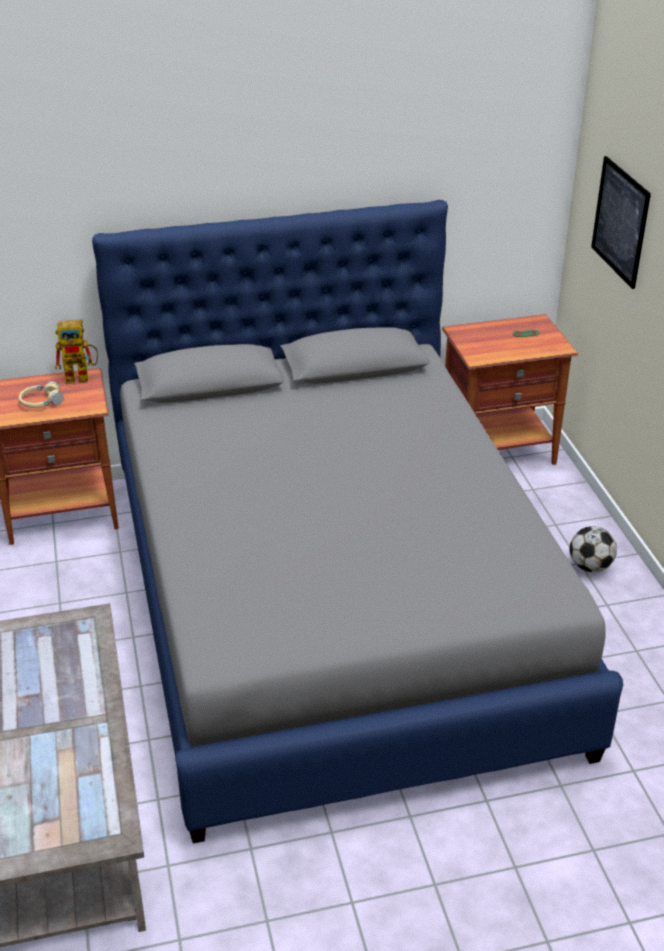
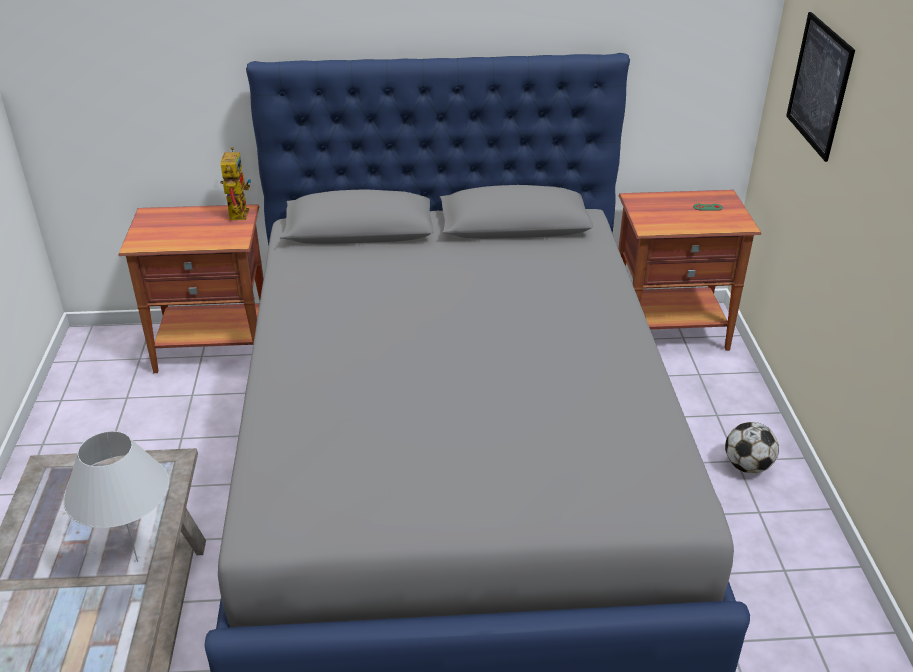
camera: 10 degrees right, 0 degrees up
beige headphones [19,381,64,408] -> none
toy robot [55,319,98,384] -> toy robot turned 90 degrees counterclockwise [220,147,251,220]
none -> white table lamp [64,431,169,562]

